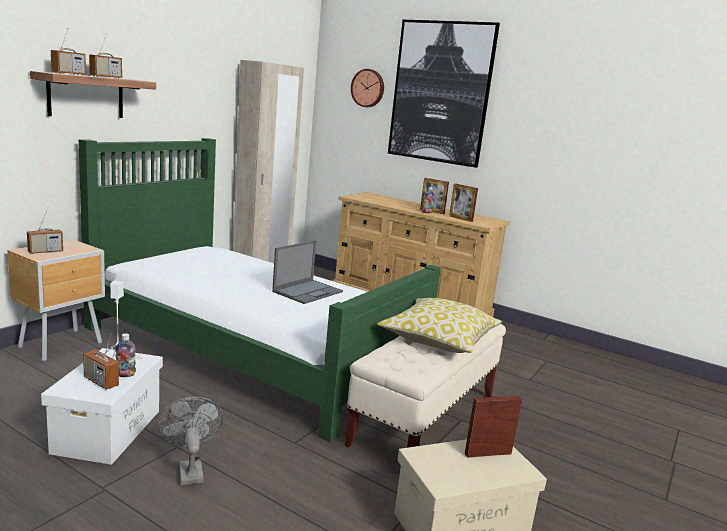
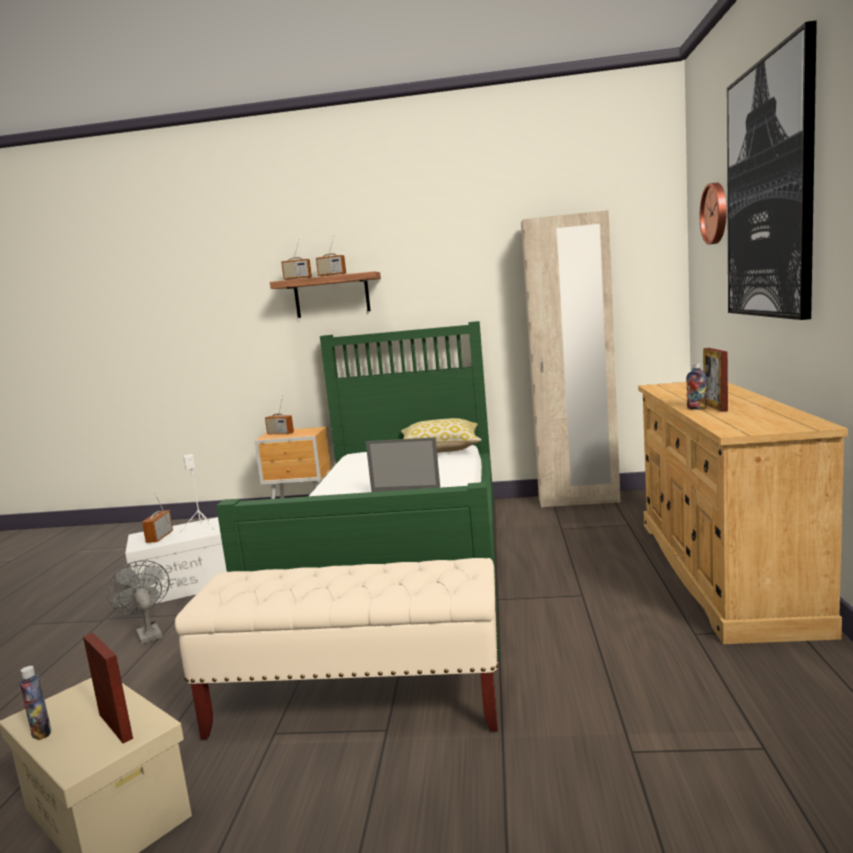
camera: 65 degrees right, 5 degrees down
bottle [115,333,136,377] -> bottle moved to [19,666,51,740]
grey fan [157,397,223,485] -> grey fan turned 75 degrees counterclockwise [106,560,170,644]
pillow [377,298,502,353] -> pillow moved to [401,418,482,453]
picture frame [449,184,478,222] -> none

